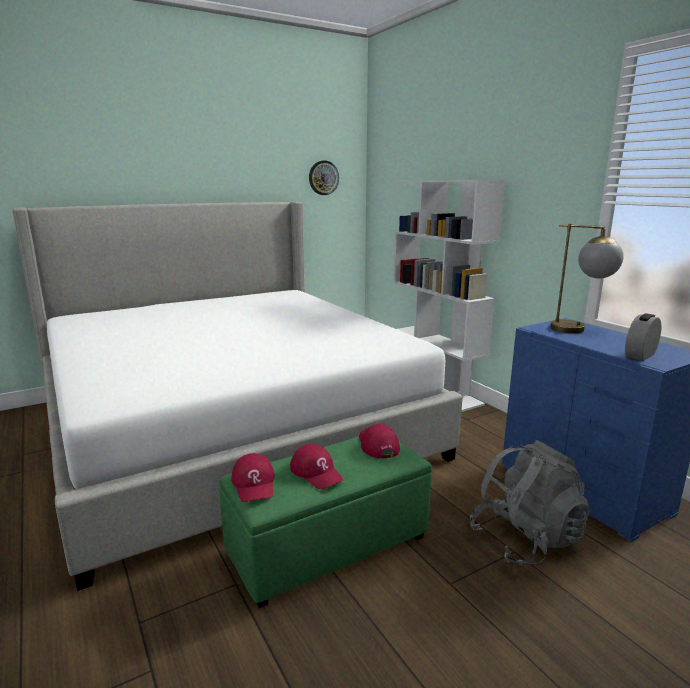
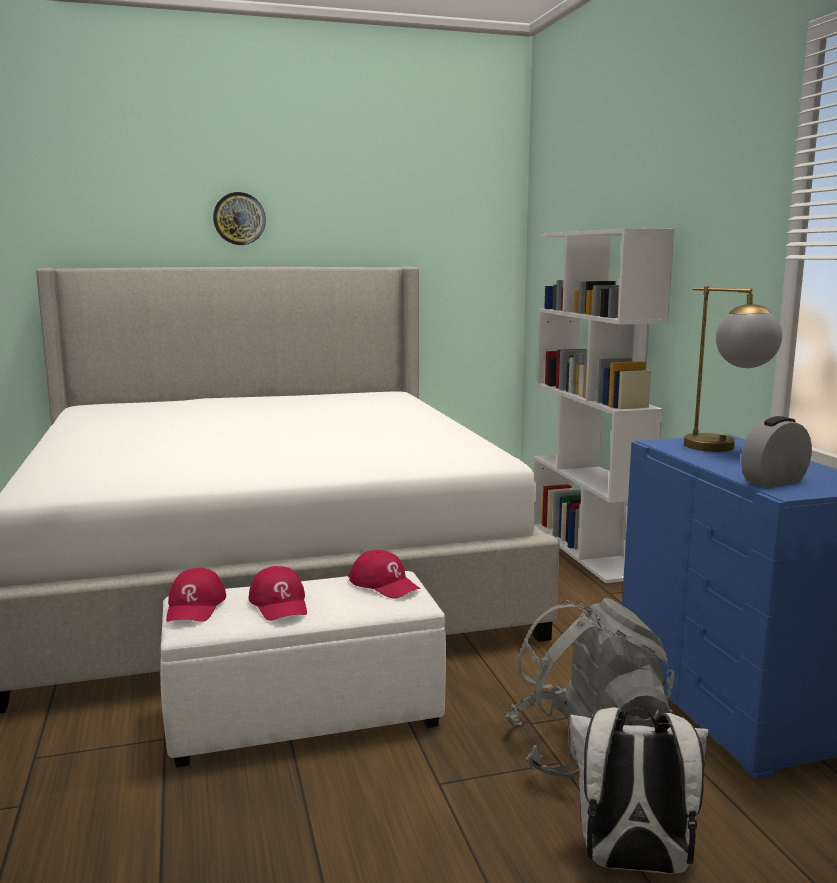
camera: 15 degrees right, 5 degrees down
green ottoman [220,437,432,608] -> white ottoman [160,571,446,767]
wall clock [309,161,339,195] -> wall clock moved to [213,192,266,245]
red cap [359,424,400,458] -> red cap turned 135 degrees clockwise [349,550,421,599]
none -> white backpack [568,707,708,874]

